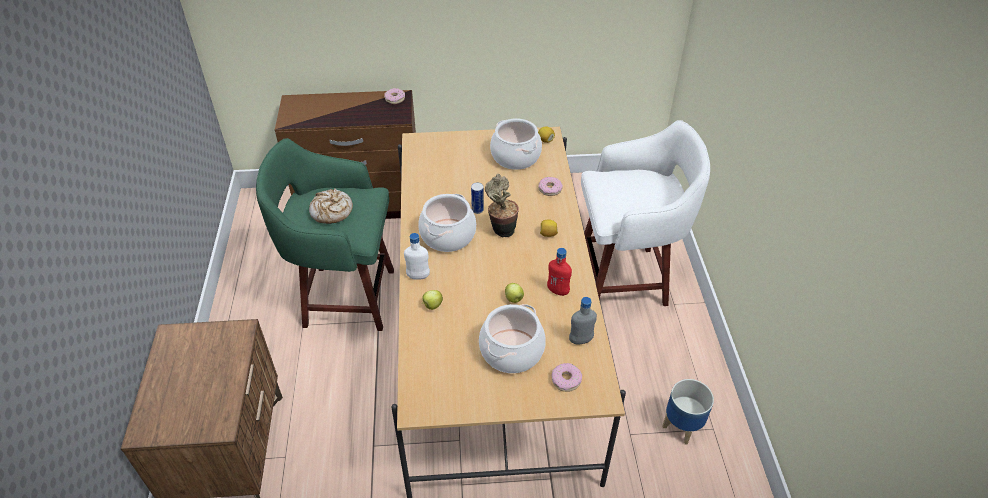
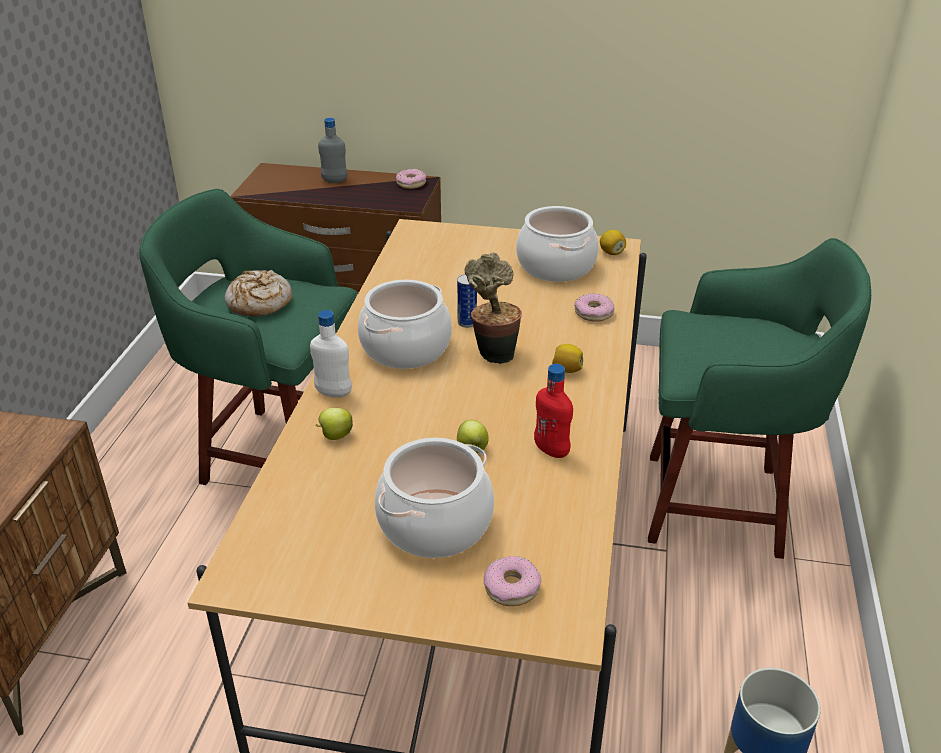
camera: 15 degrees right, 10 degrees down
grey bottle [569,297,597,344] -> grey bottle moved to [318,118,347,183]
white stool [581,120,710,306] -> green stool [648,238,871,559]

